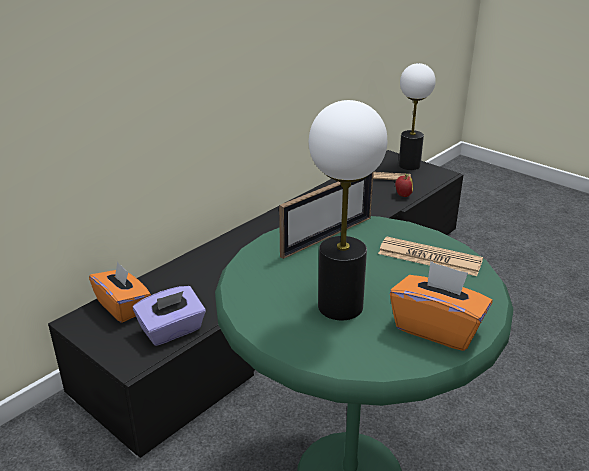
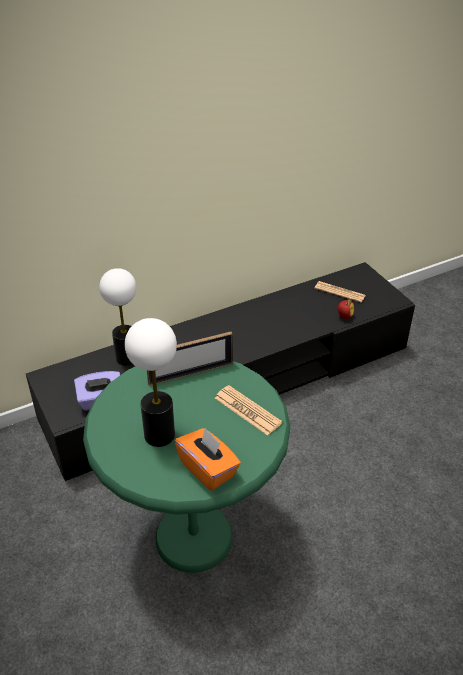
camera: 20 degrees right, 10 degrees up
orange tissue box [89,261,151,323] -> none
table lamp [399,63,436,170] -> table lamp moved to [99,268,137,366]

